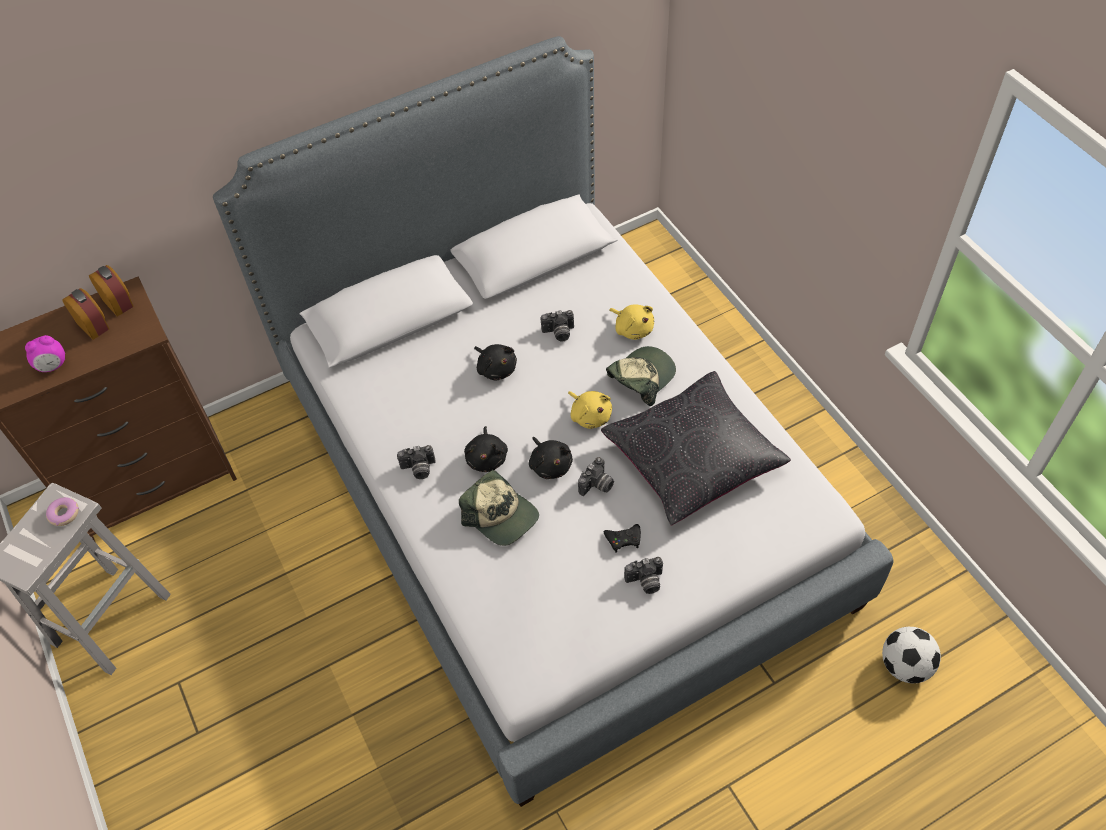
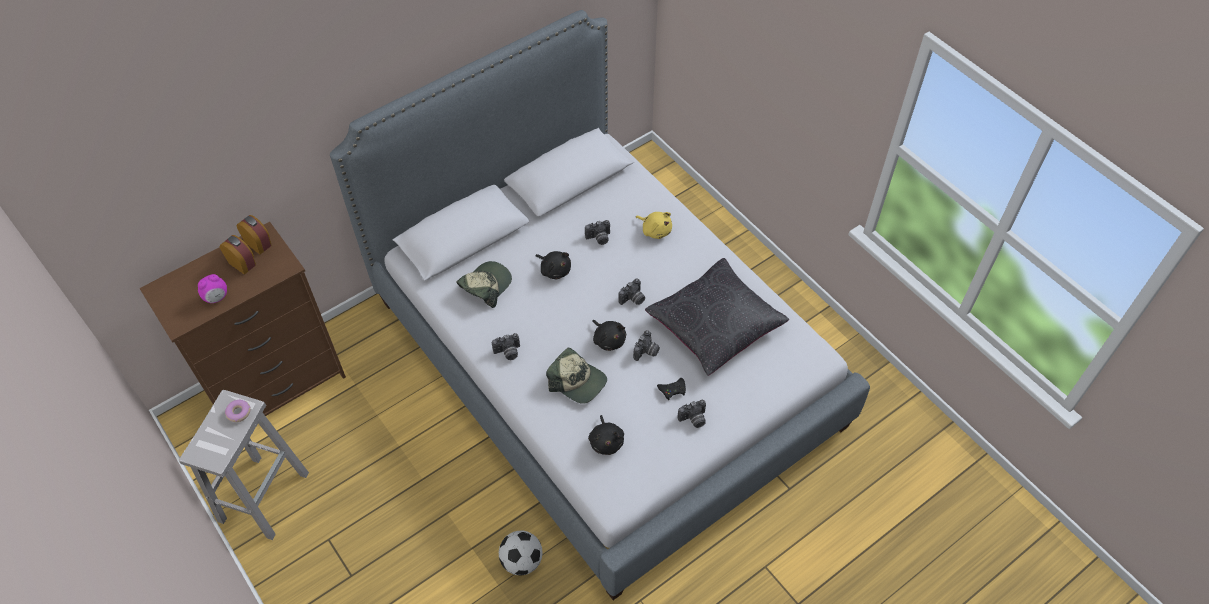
camera: 10 degrees left, 0 degrees up
black plush toy [464,426,508,472] -> black plush toy moved to [588,415,624,455]
yellow plush toy [568,391,612,429] -> camera [618,279,645,305]
cap [606,346,676,406] -> cap moved to [457,261,512,308]
football [882,627,941,683] -> football moved to [499,530,543,575]

